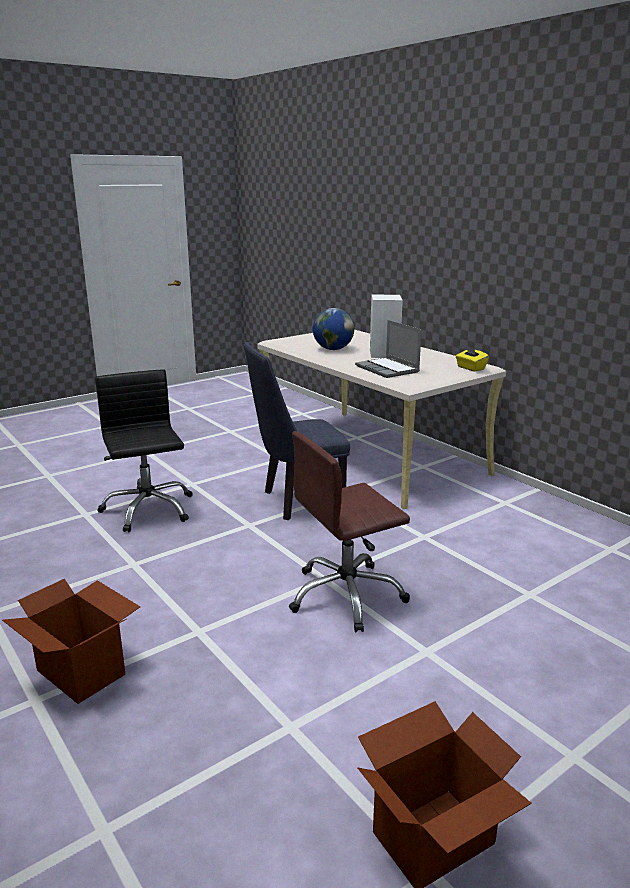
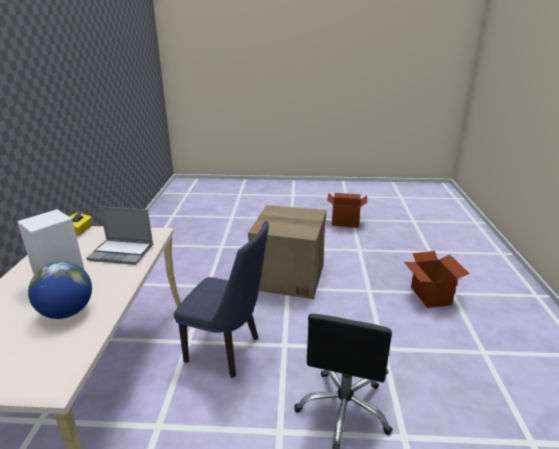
camera: 140 degrees left, 5 degrees up
brown office chair [289,431,410,632] -> cardboard box [248,205,327,299]
laptop [355,320,422,378] -> laptop turned 90 degrees clockwise [86,206,153,265]

